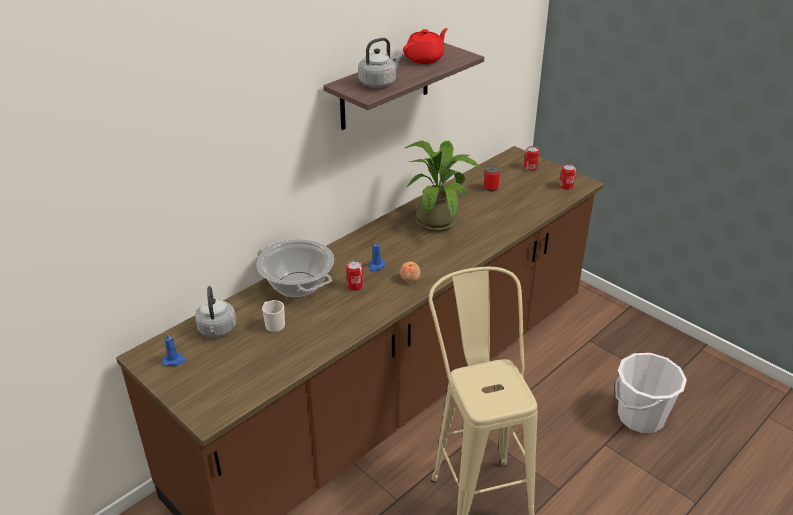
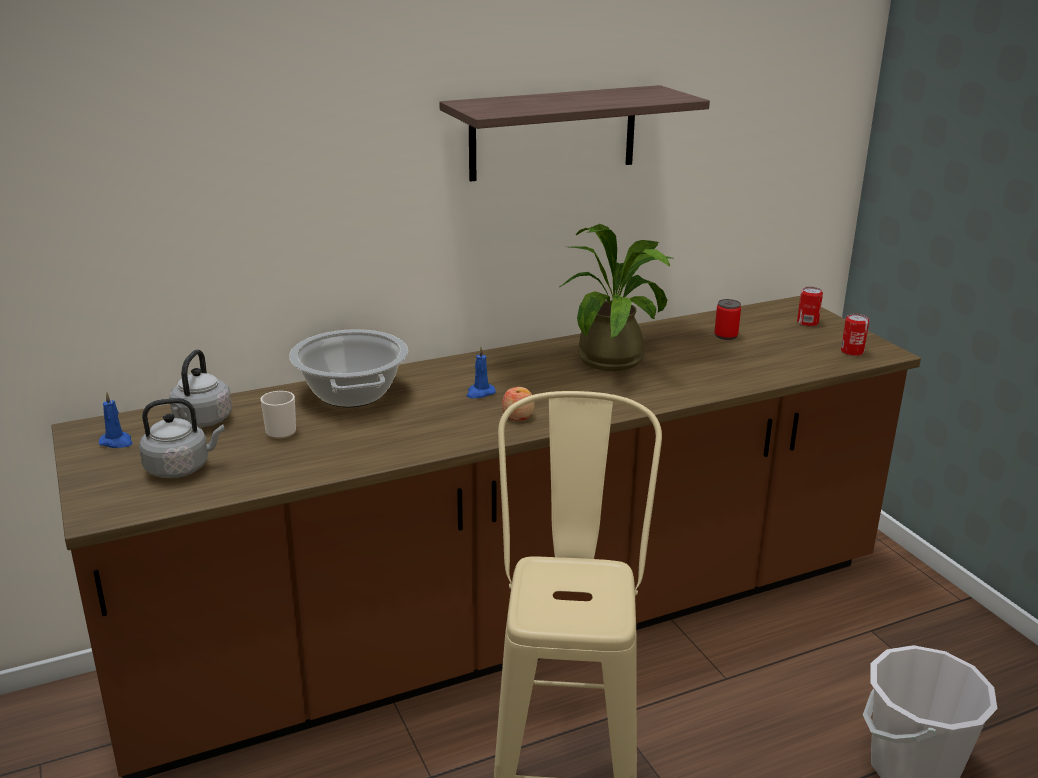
camera: 20 degrees right, 10 degrees down
can [346,260,363,291] -> none
grey kettle [358,38,403,88] -> grey kettle moved to [139,398,225,478]
red teapot [403,28,448,64] -> none

